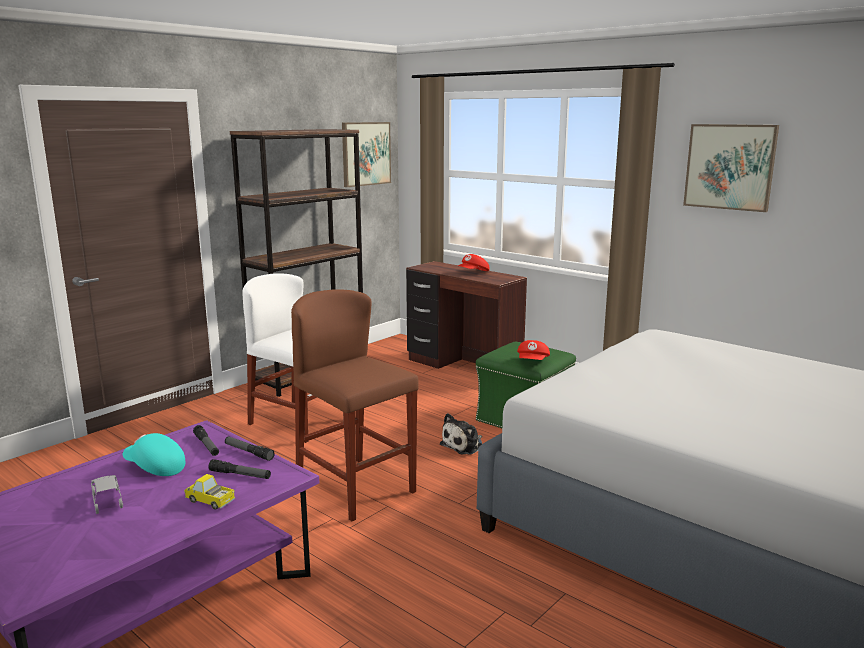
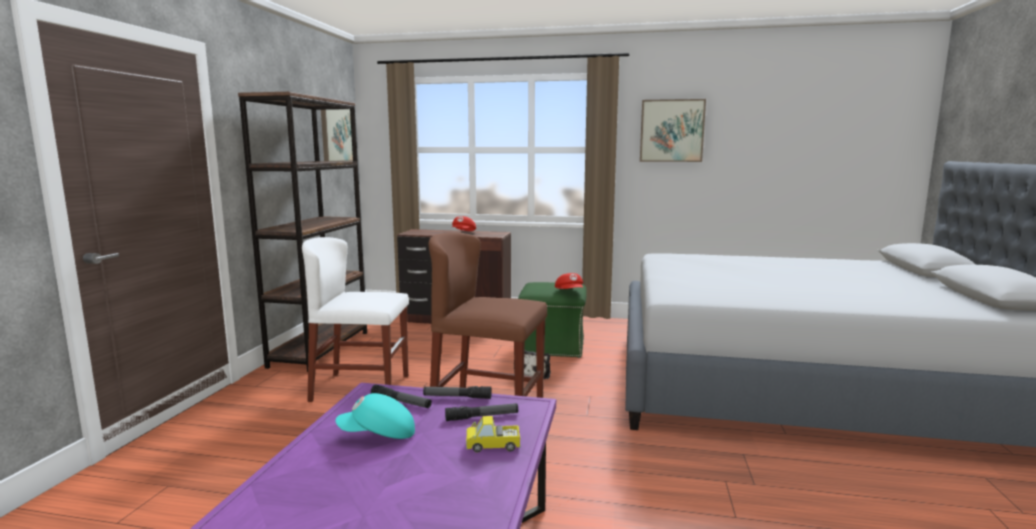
camera: 30 degrees left, 5 degrees down
grey toy car [91,475,123,514] -> none

